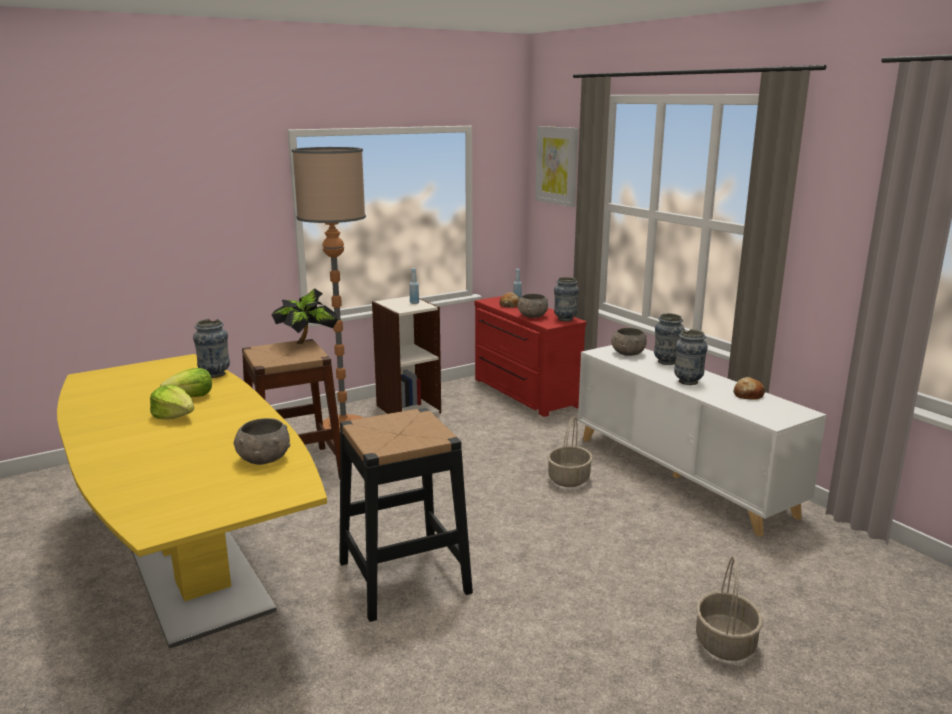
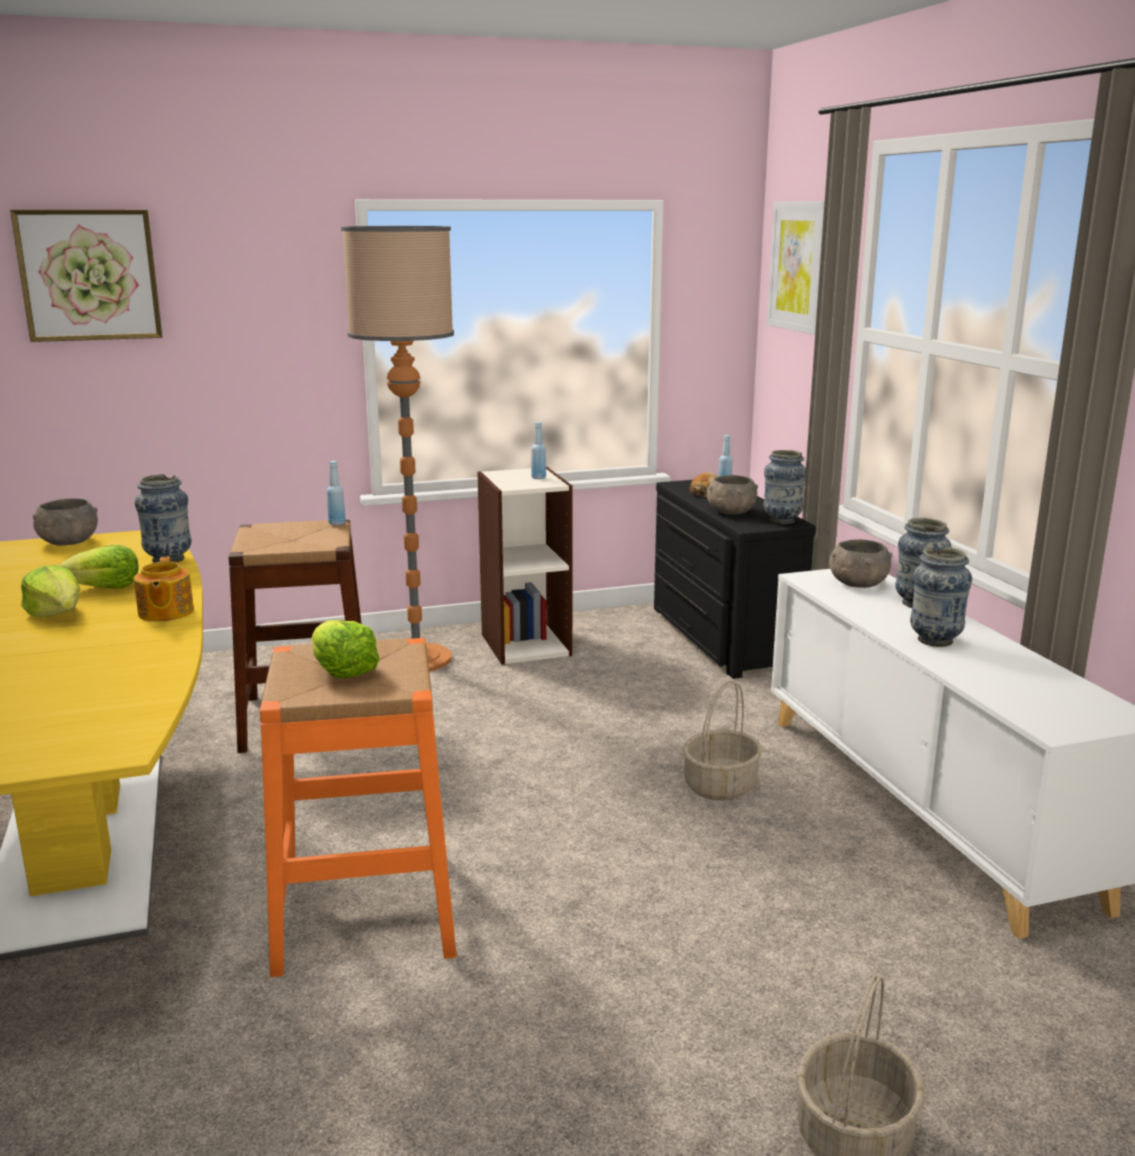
camera: 15 degrees right, 0 degrees up
grey bowl [234,418,290,465] -> grey bowl moved to [33,498,98,546]
potted plant [271,288,338,344] -> blue bottle [327,461,346,525]
black stool [339,408,473,622] -> orange stool [259,638,457,977]
red dresser [474,296,586,417] -> black dresser [654,480,816,679]
bread [733,377,765,400] -> none
none -> picture [10,210,163,342]
none -> teapot [134,557,194,622]
none -> lettuce [311,620,380,679]

